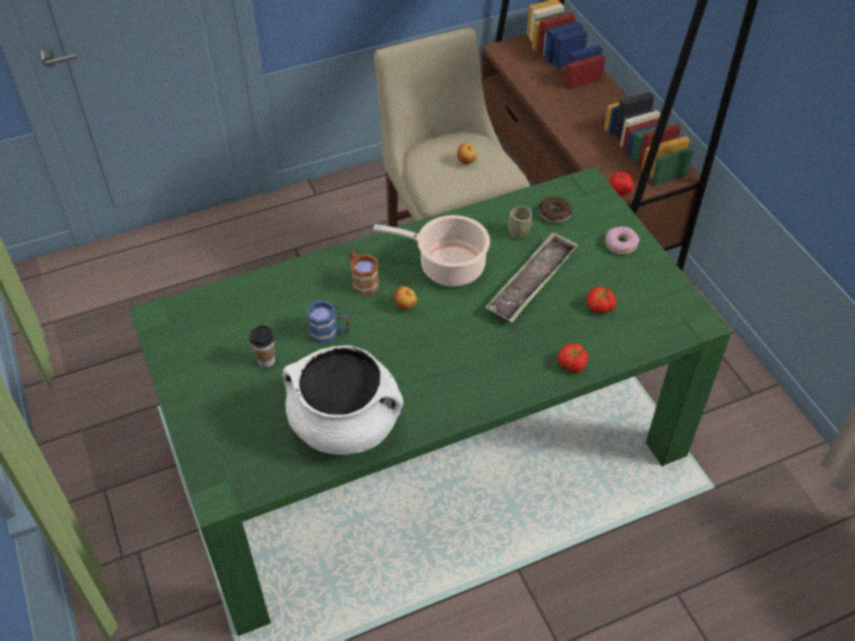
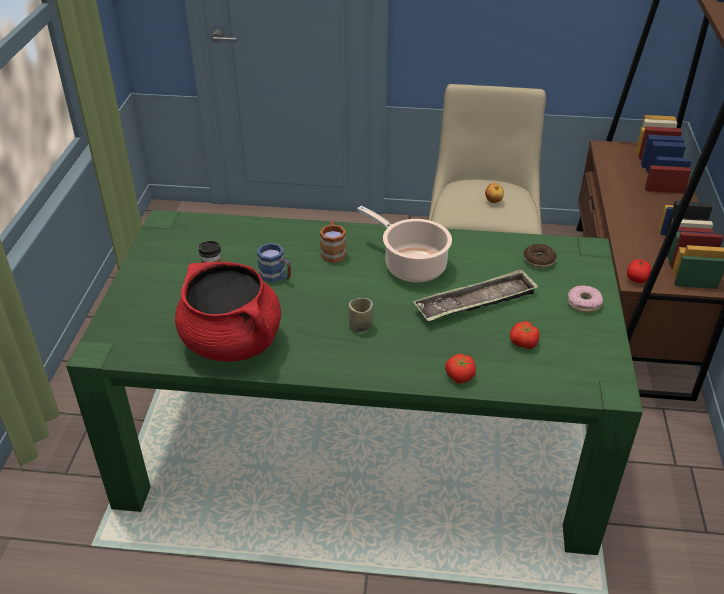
camera: 30 degrees right, 10 degrees down
white cooking pot [282,345,403,455] -> red cooking pot [175,262,281,362]
apple [394,286,417,310] -> none
cup [509,206,532,239] -> cup moved to [348,298,373,332]

